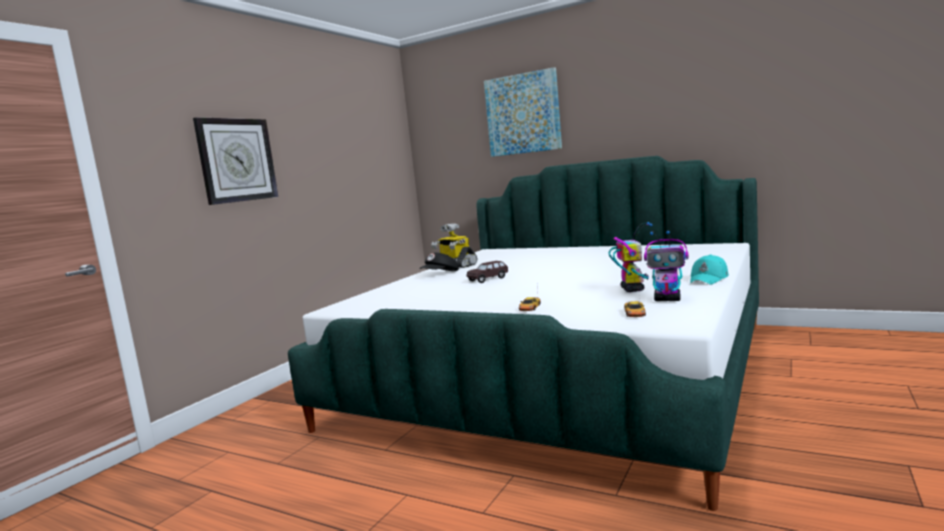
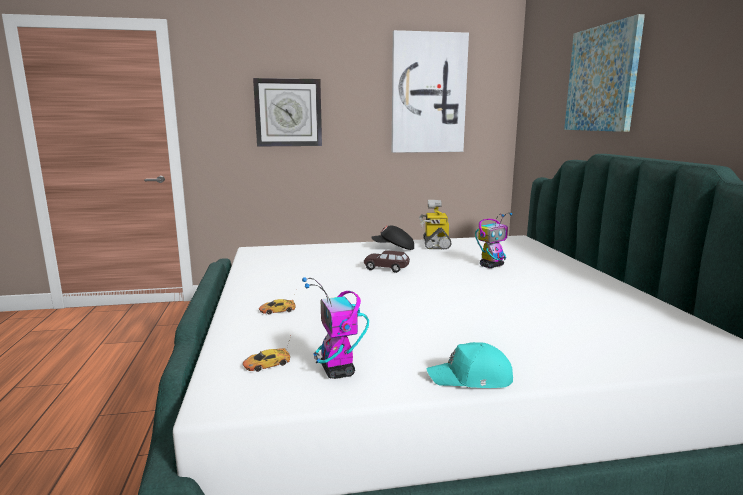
camera: 50 degrees right, 5 degrees up
toy robot [609,222,653,292] -> toy robot moved to [475,213,513,268]
none -> picture [392,30,469,153]

